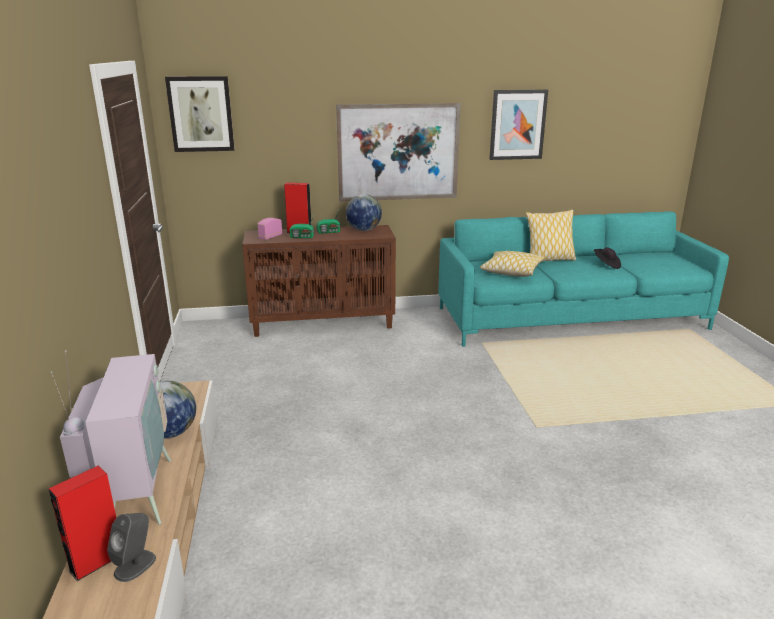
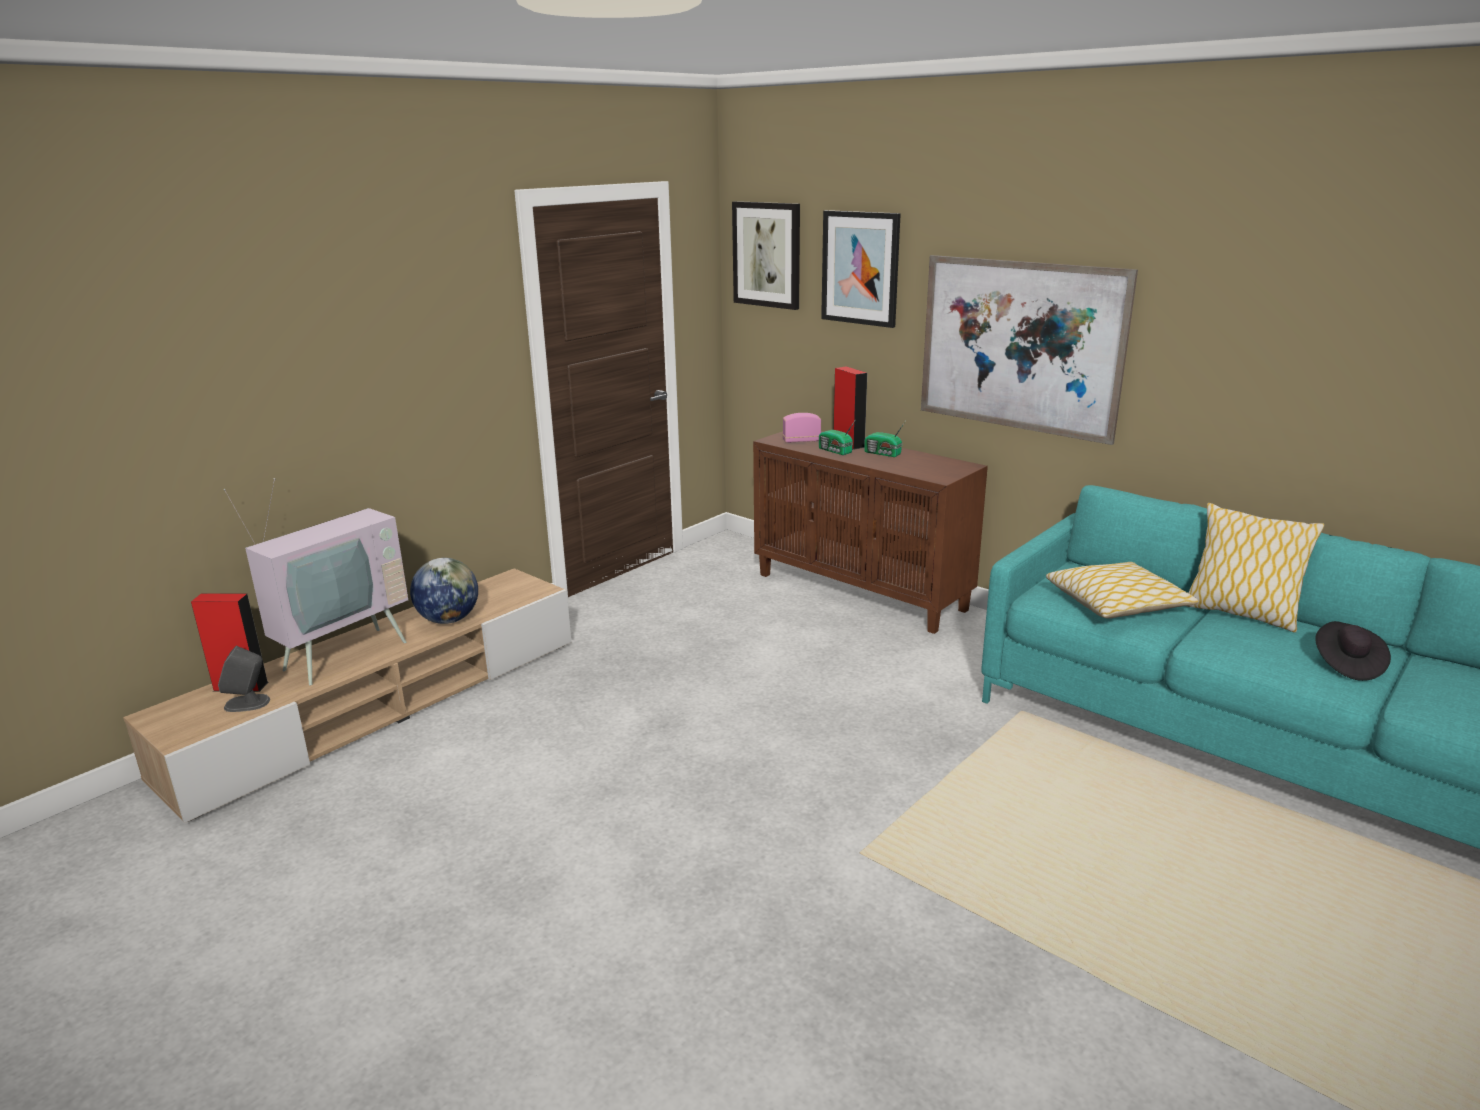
camera: 50 degrees right, 0 degrees up
globe [346,194,382,231] -> none
picture [490,90,548,160] -> picture moved to [821,210,901,328]

